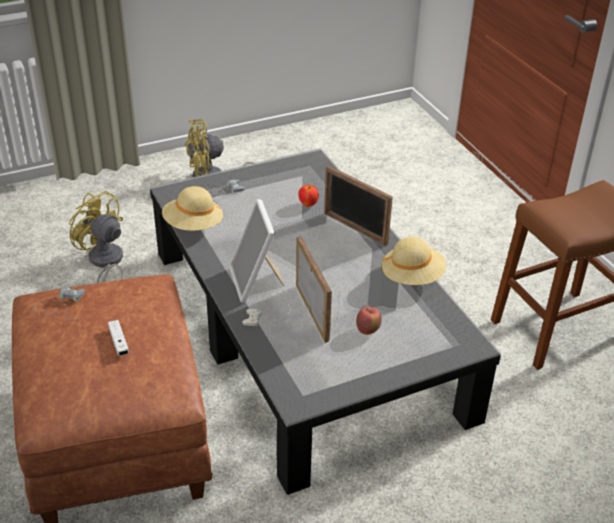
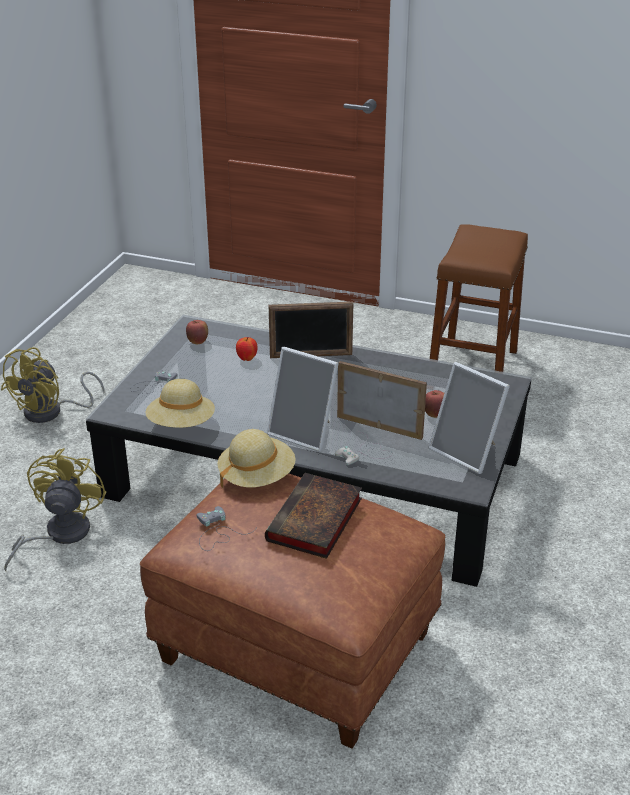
camera: 45 degrees left, 5 degrees down
yellow fan [68,191,123,283] -> yellow fan turned 105 degrees clockwise [4,448,106,571]
white game controller [108,320,129,356] -> book [265,473,362,559]
beige hat [381,237,446,285] -> beige hat moved to [217,429,296,488]
none -> apple [186,320,208,344]
none -> picture frame [428,362,510,474]

